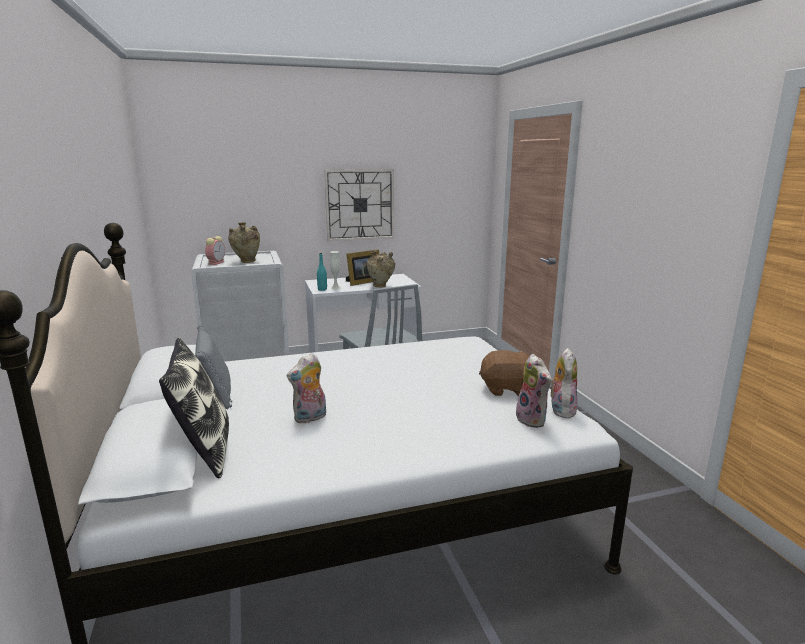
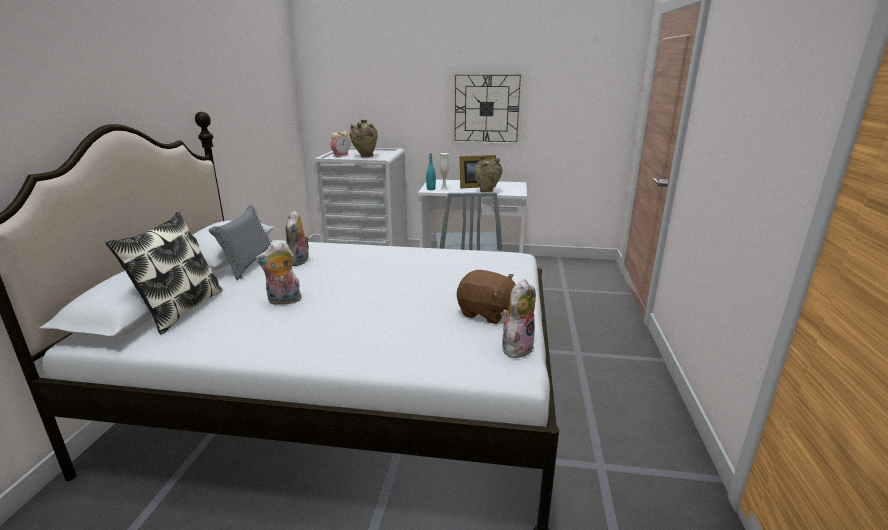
camera: 25 degrees right, 5 degrees up
plush toy [516,354,551,428] -> plush toy moved to [286,210,309,266]

